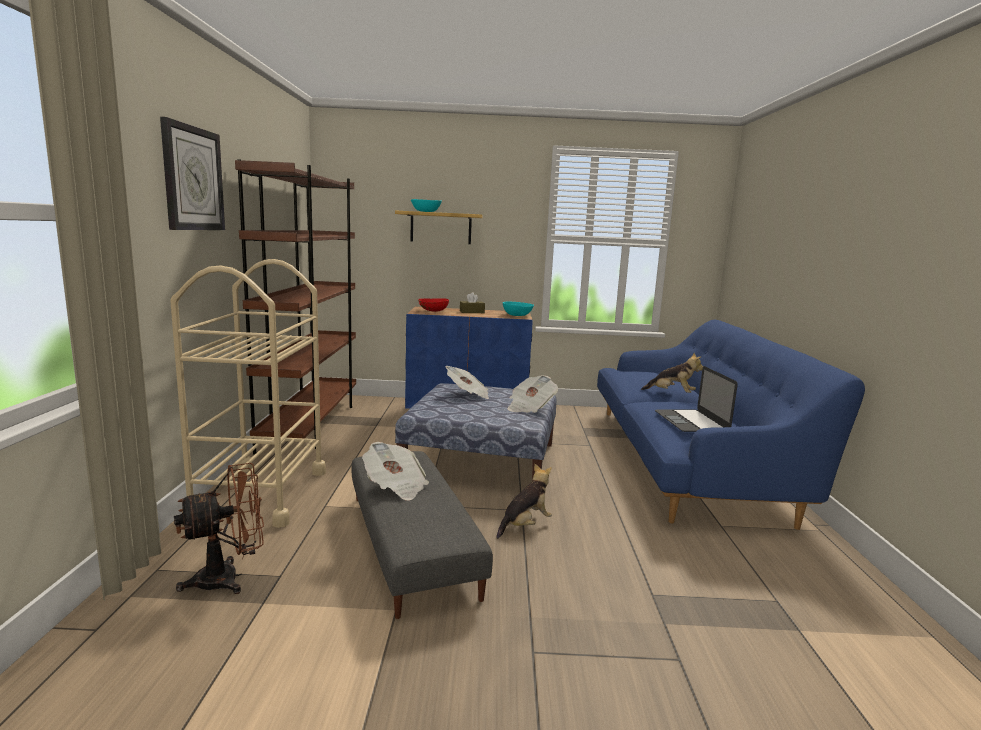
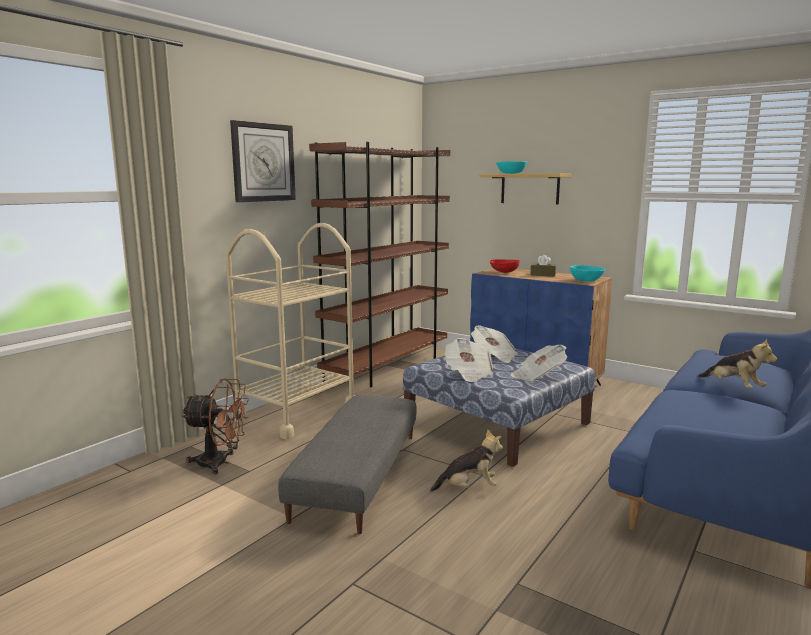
camera: 35 degrees right, 0 degrees up
newspaper [362,442,429,501] -> newspaper moved to [445,338,493,382]
laptop [655,366,738,432] -> none

